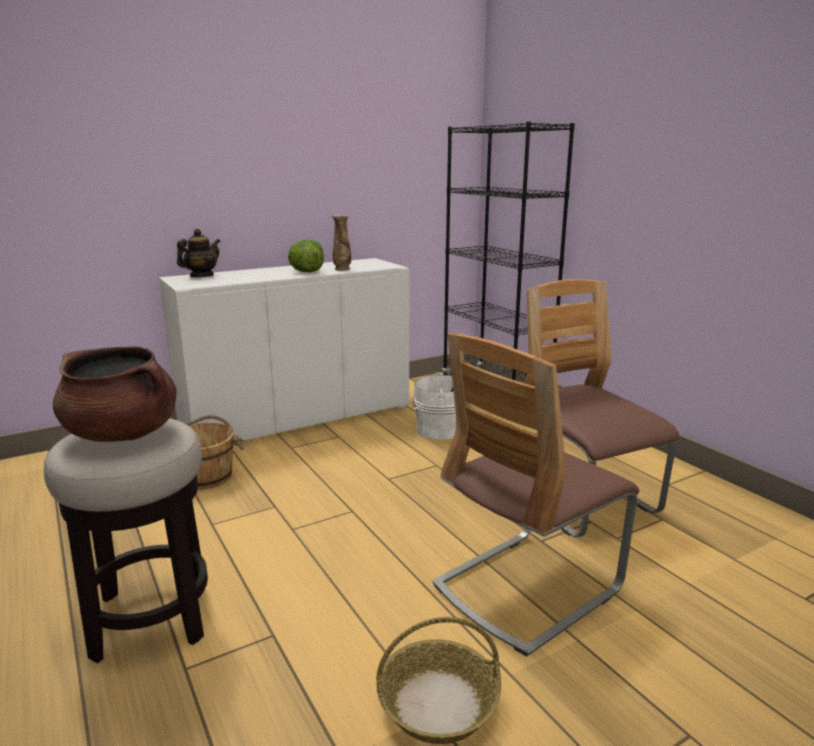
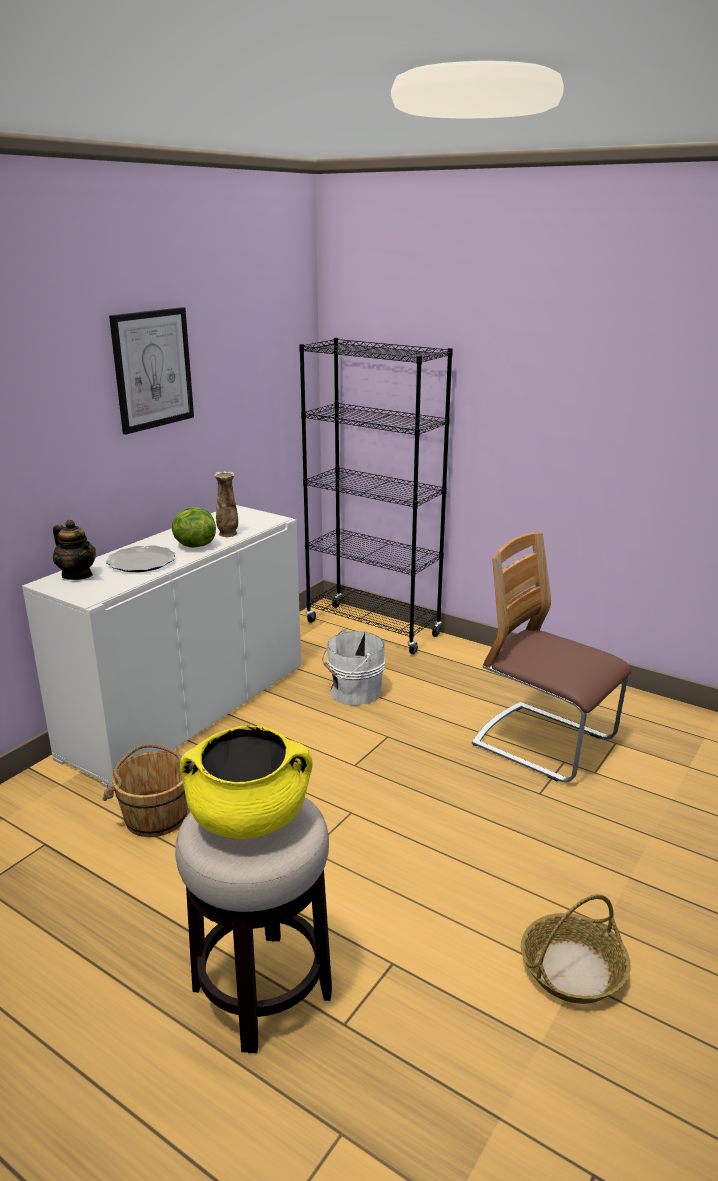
camera: 25 degrees left, 5 degrees up
brown cooking pot [53,346,177,442] -> yellow cooking pot [180,725,312,839]
teapot [177,229,220,277] -> teapot turned 120 degrees clockwise [53,520,96,580]
chair [432,333,639,657] -> none
none -> plate [106,545,176,572]
none -> picture [109,307,194,435]

